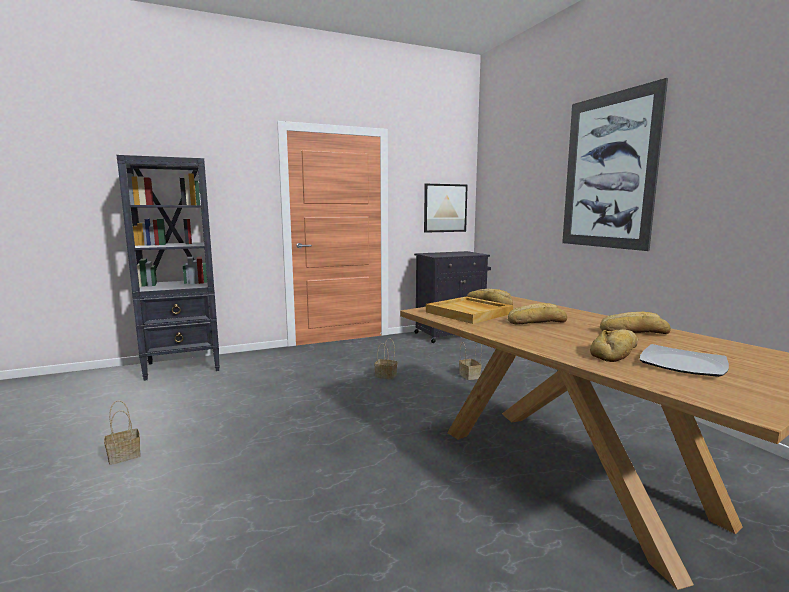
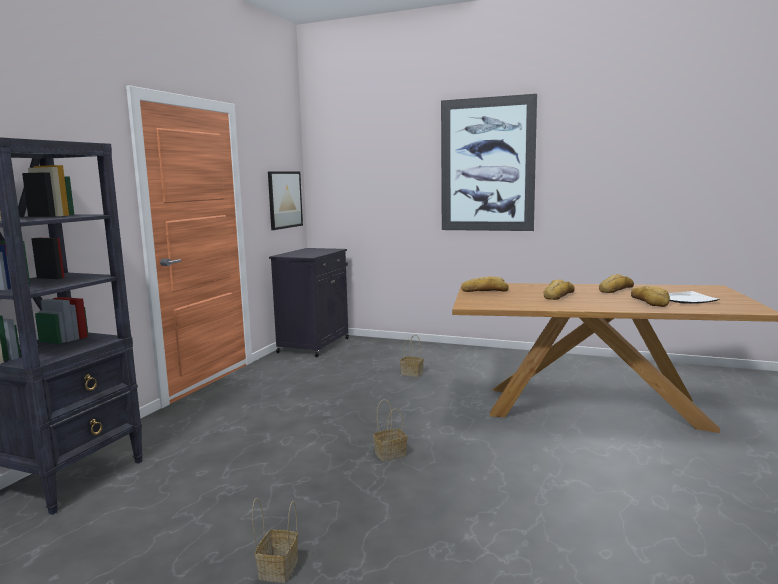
camera: 45 degrees left, 0 degrees up
basket [374,338,398,380] -> basket moved to [373,399,407,461]
beige tray [426,297,513,324] -> none

